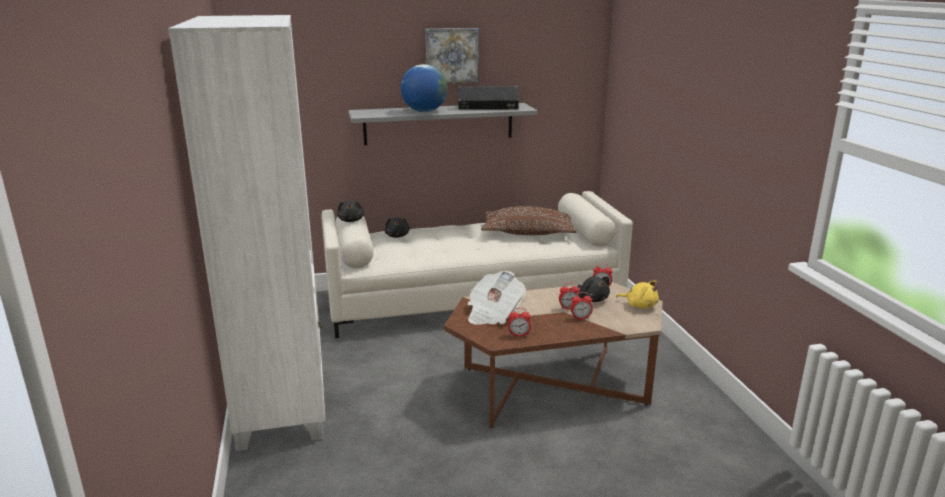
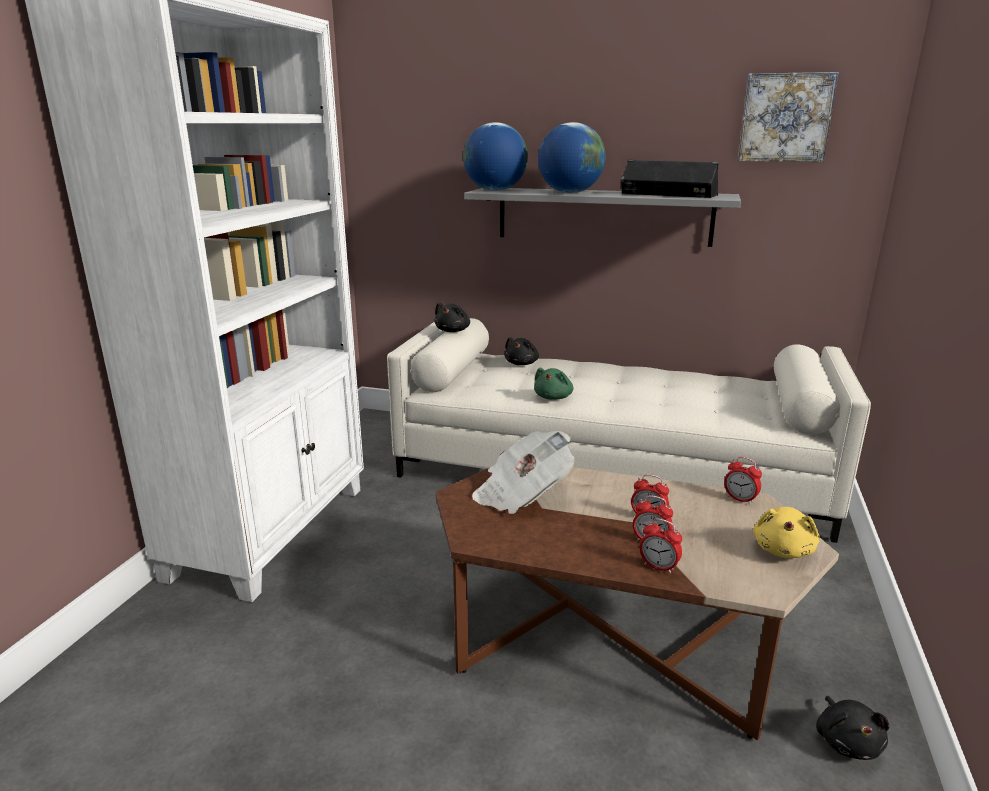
camera: 30 degrees right, 0 degrees up
picture [425,28,479,84] -> picture moved to [738,72,839,162]
brown pillow [481,206,576,235] -> none
alarm clock [508,308,531,336] -> alarm clock moved to [639,518,682,573]
black plush toy [578,276,610,302] -> black plush toy moved to [816,696,890,760]
yellow plush toy [616,280,659,309] -> yellow plush toy turned 45 degrees clockwise [753,507,820,558]
none -> globe [463,122,528,191]
none -> green plush toy [534,367,574,400]

